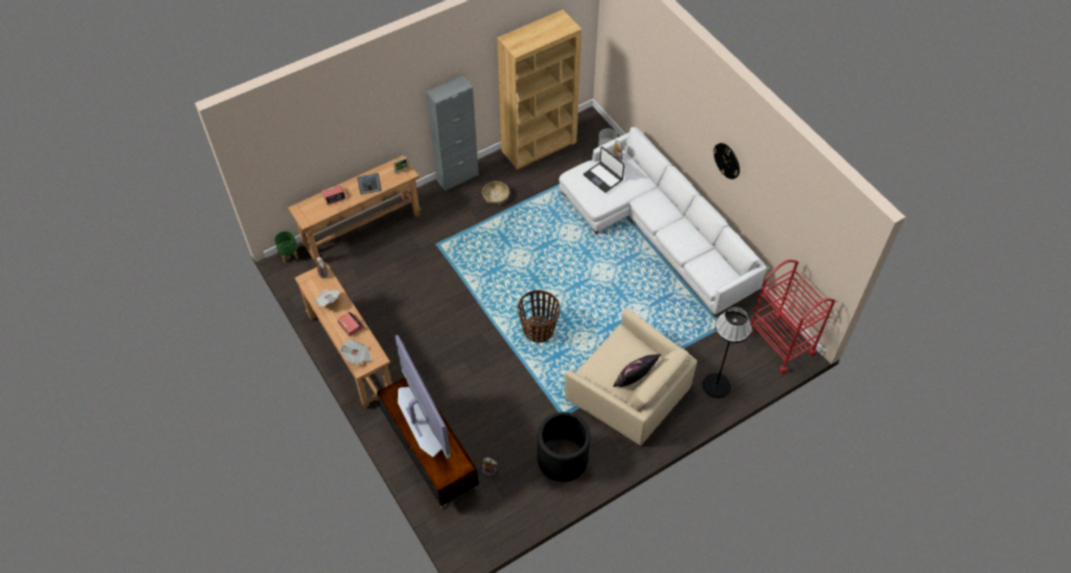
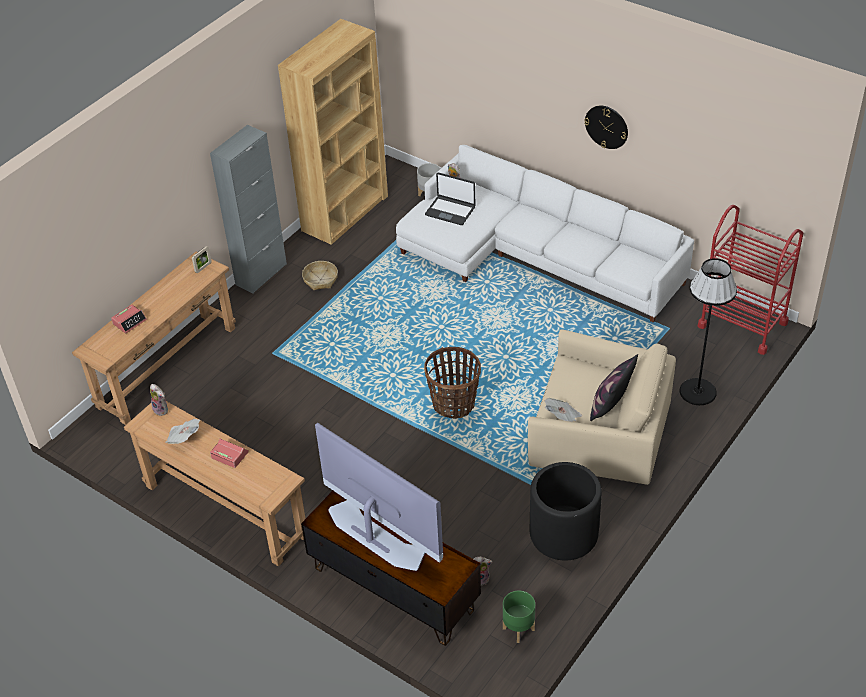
camera: 20 degrees left, 10 degrees down
green planter [274,231,298,262] -> green planter moved to [503,591,535,643]
newspaper [340,339,372,365] -> newspaper moved to [545,398,582,422]
picture frame [357,173,382,195] -> none

